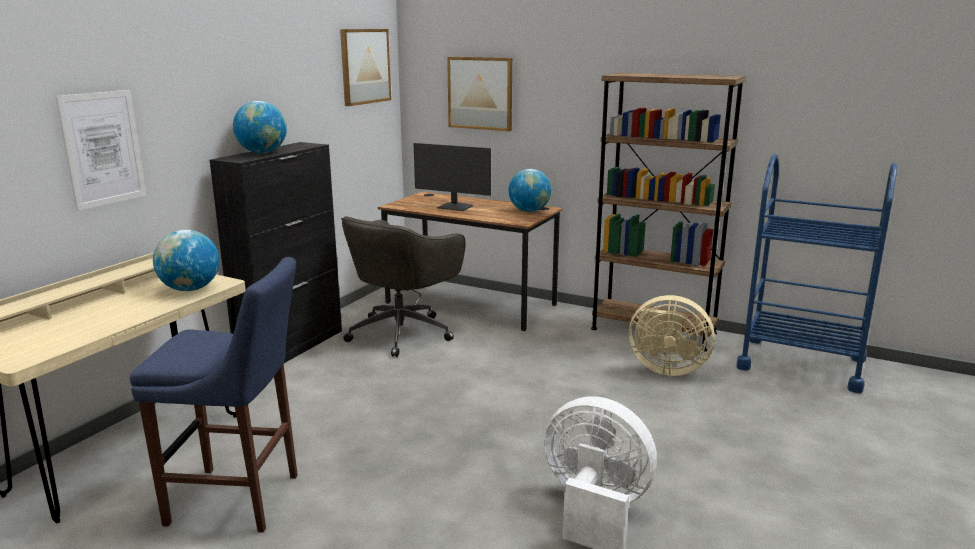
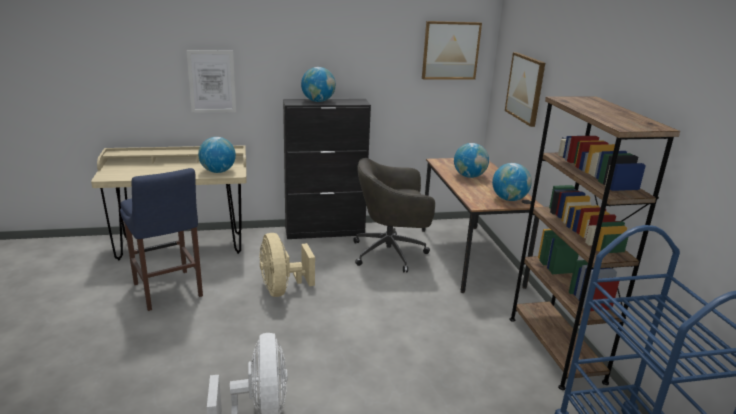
camera: 50 degrees right, 5 degrees up
monitor [414,143,491,211] -> globe [454,143,489,178]
beige fan [629,295,715,376] -> beige fan moved to [260,233,315,297]

